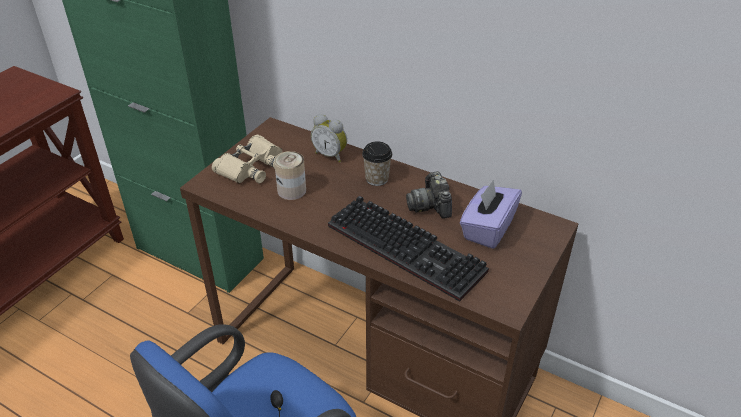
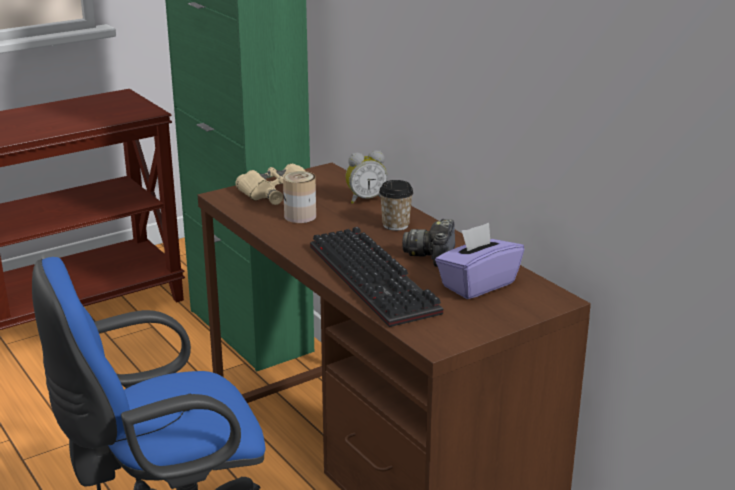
camera: 25 degrees right, 15 degrees down
alarm clock [311,114,347,162] -> alarm clock turned 75 degrees counterclockwise [345,150,388,204]

